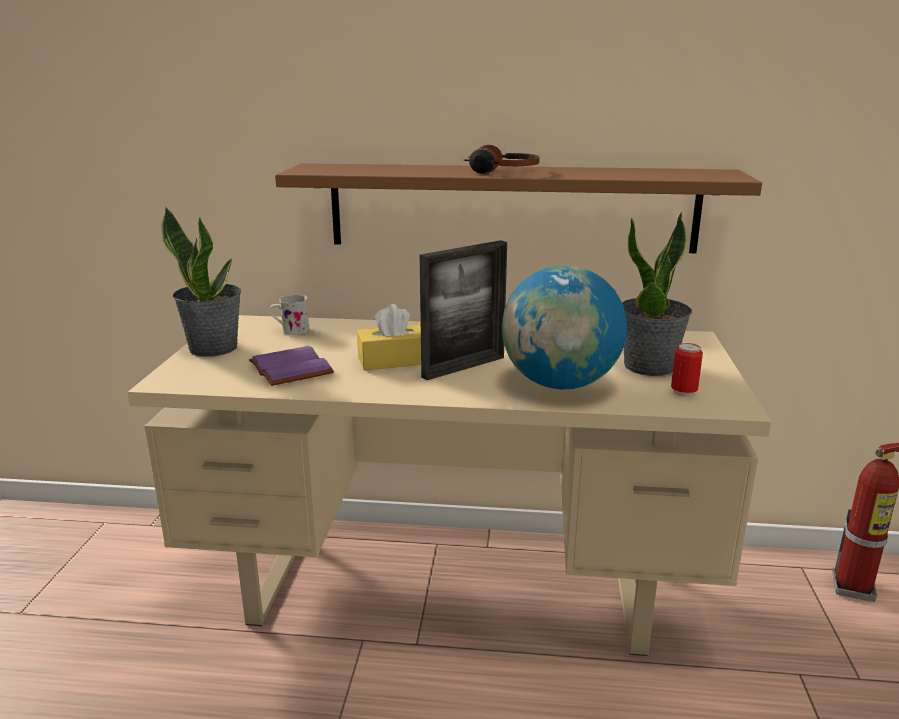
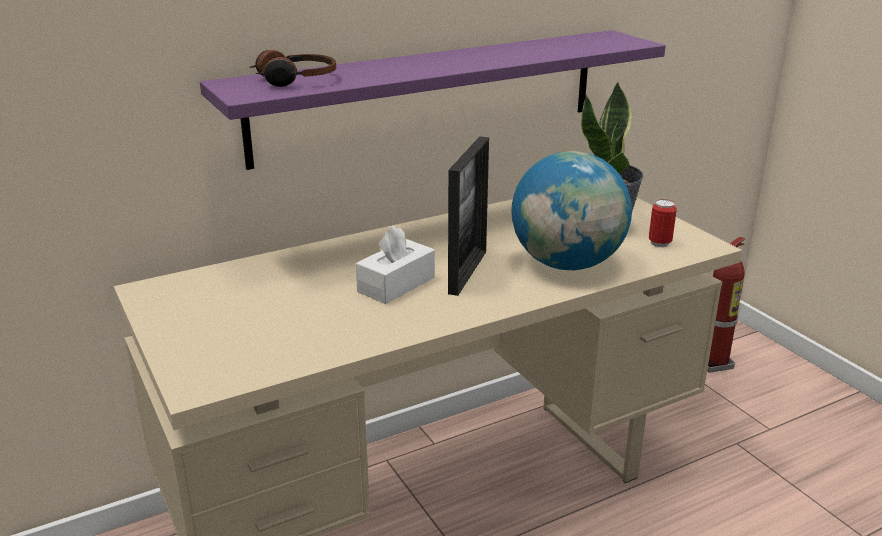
camera: 35 degrees left, 5 degrees up
potted plant [161,206,241,357] -> none
purple book [249,346,334,386] -> none
white mug [270,295,309,335] -> none
brown shelf [275,163,762,253] -> purple shelf [200,30,666,170]
yellow tissue box [357,304,421,371] -> white tissue box [356,226,435,304]
headphones [465,145,540,174] -> headphones moved to [249,50,336,87]

